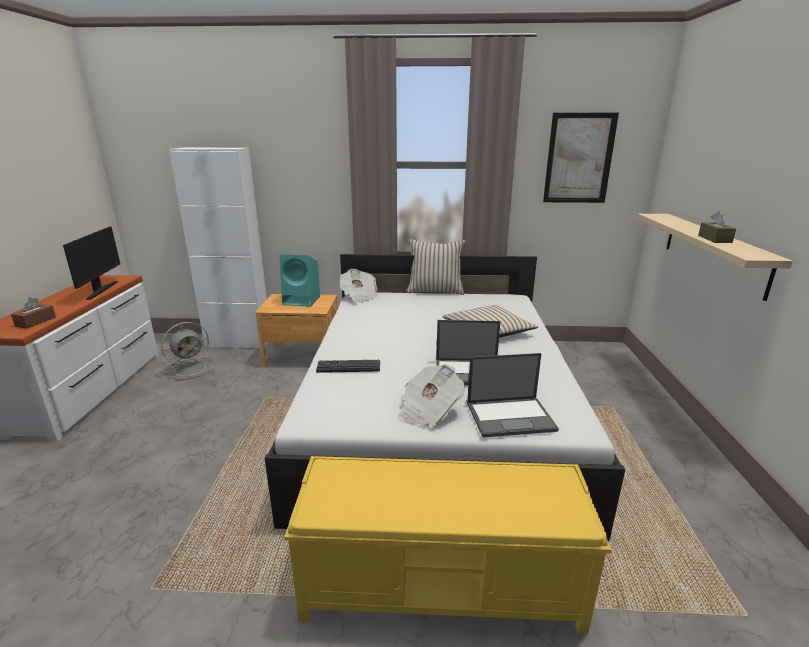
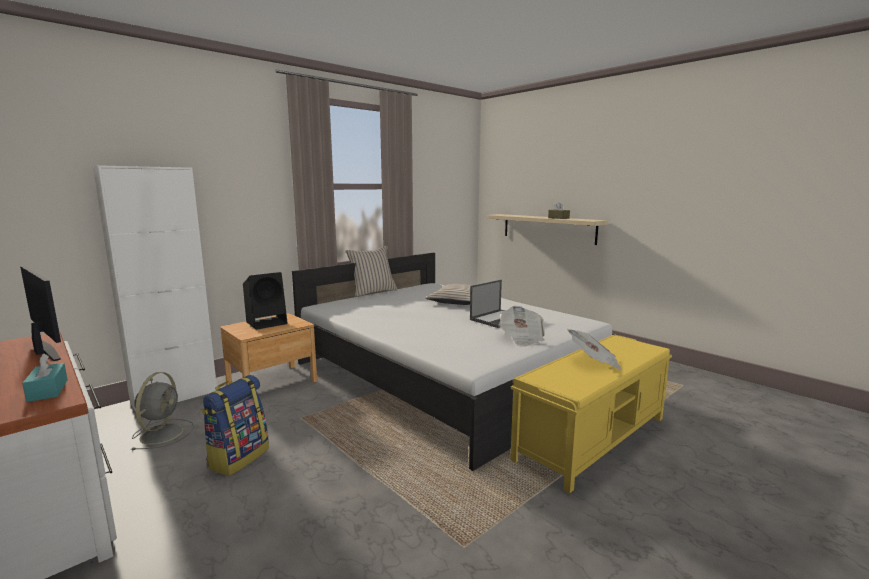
camera: 45 degrees left, 10 degrees down
brown tissue box [11,297,56,329] -> turquoise tissue box [22,354,68,402]
turquoise speaker [279,254,320,307] -> black speaker [243,272,288,330]
keyboard [316,360,380,373] -> none
newspaper [339,269,377,303] -> newspaper moved to [567,329,623,370]
laptop [467,353,559,437] -> none
picture [543,112,619,203] -> none
none -> backpack [201,375,269,476]

